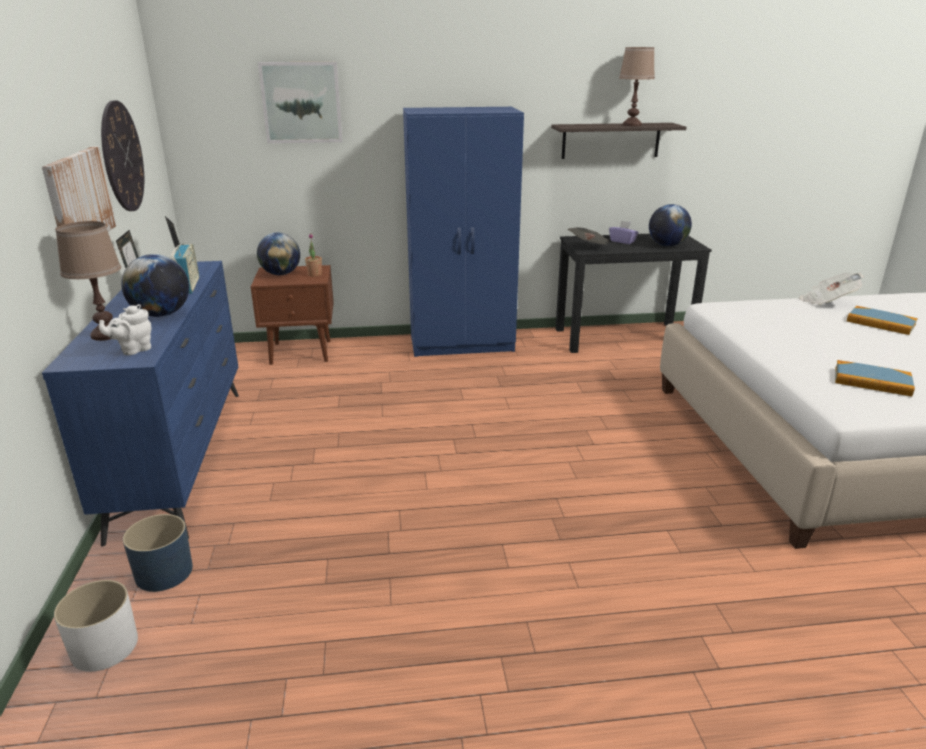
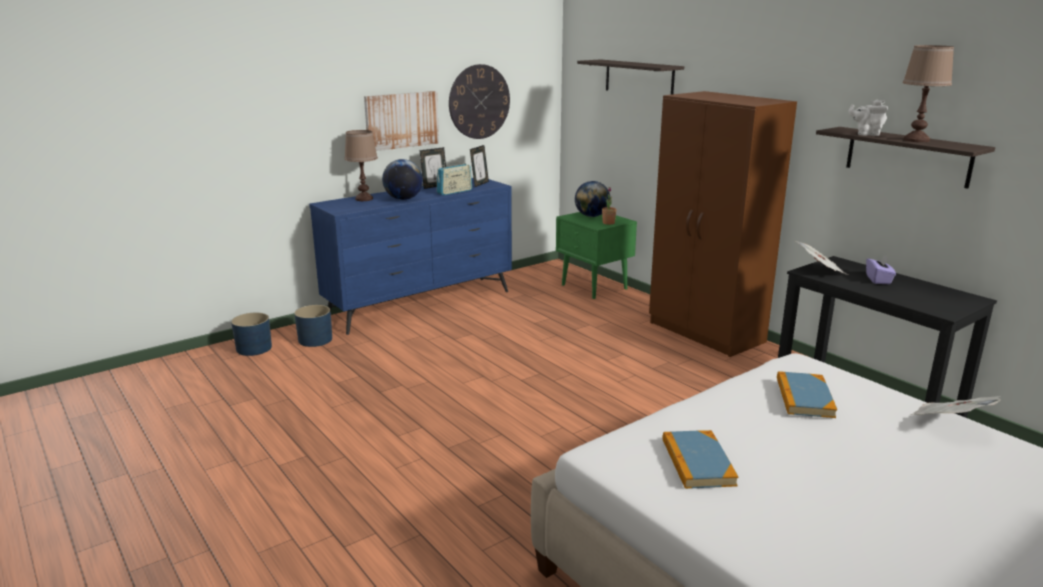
camera: 60 degrees right, 5 degrees down
white planter [54,580,138,672] -> blue planter [231,313,272,356]
white teapot [99,304,151,355] -> white teapot moved to [848,99,888,136]
brown nightstand [251,265,334,365] -> green nightstand [556,212,637,299]
picture [258,62,343,143] -> shelf [577,59,684,95]
blue wardrobe [403,107,524,357] -> brown wardrobe [649,91,797,357]
globe [649,204,692,246] -> none
book [847,306,918,335] -> book moved to [777,371,837,418]

